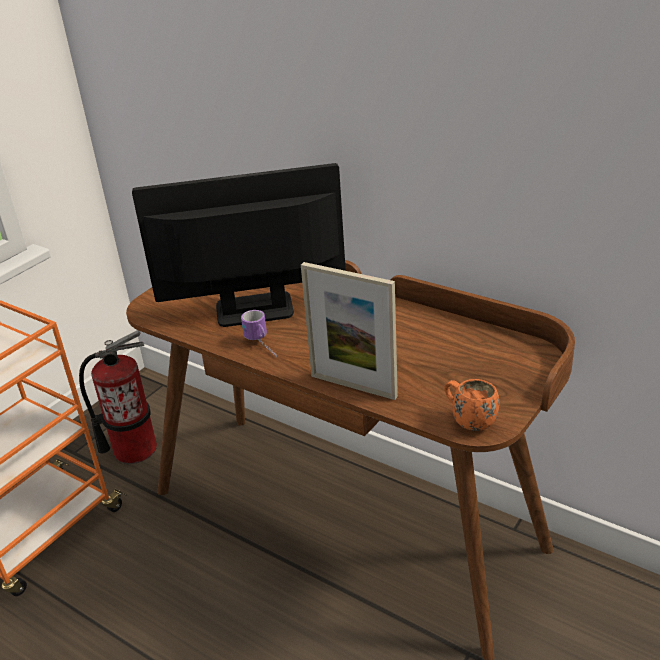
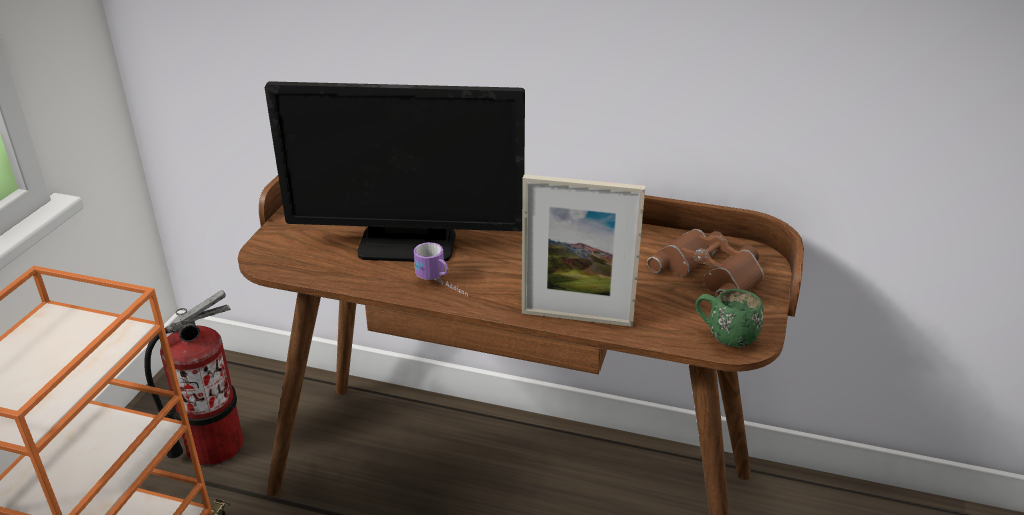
camera: 20 degrees left, 0 degrees up
monitor [132,163,346,327] -> monitor turned 150 degrees counterclockwise [265,81,525,262]
orange mug [444,379,499,431] -> green mug [695,289,764,347]
none -> brown binoculars [647,229,764,298]

